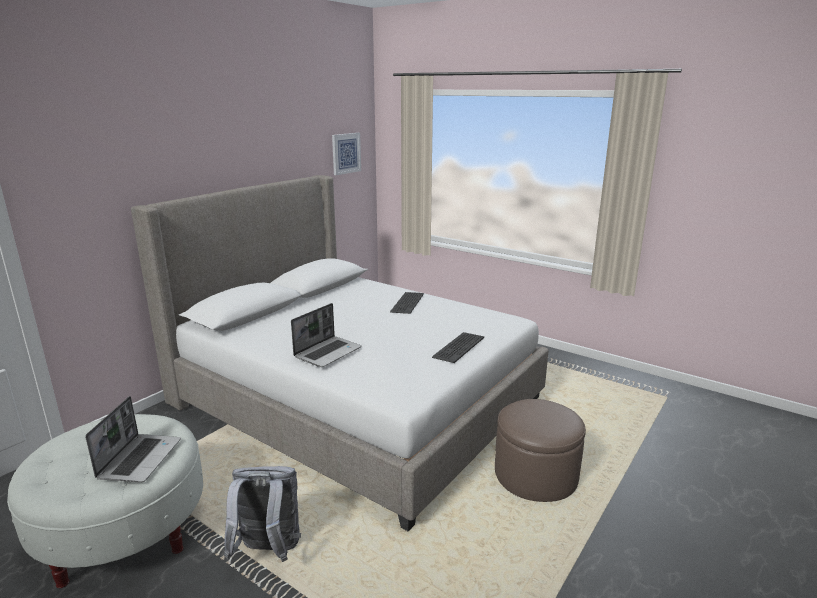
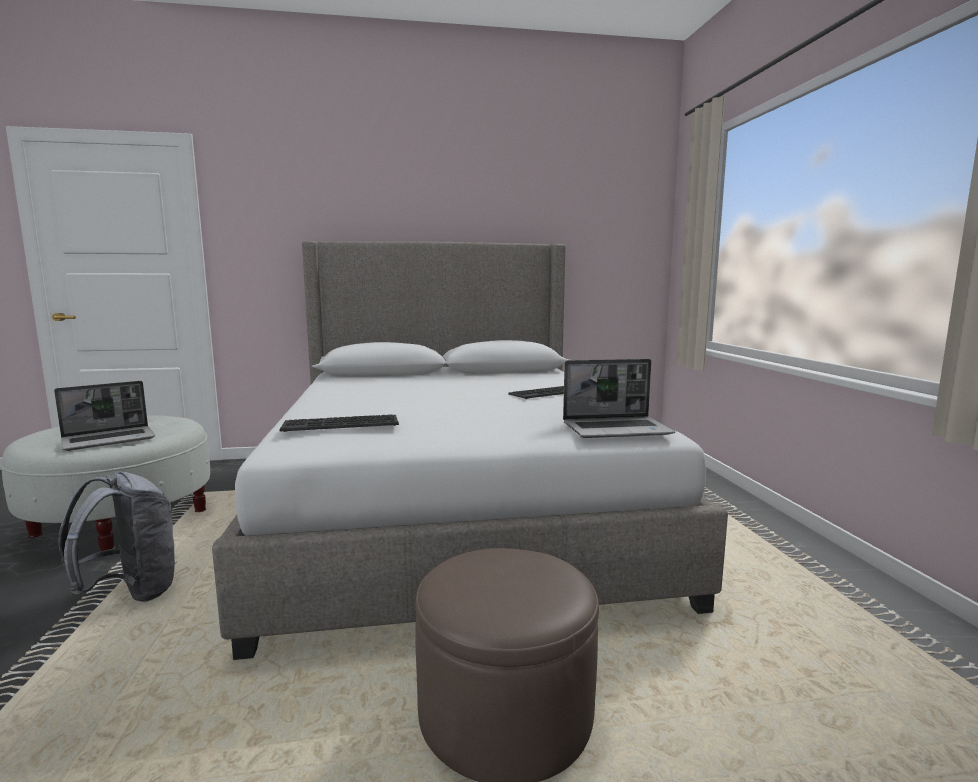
camera: 45 degrees right, 10 degrees down
laptop [291,303,362,367] -> laptop moved to [563,359,675,438]
picture [332,133,361,175] -> none
keyboard [432,332,484,363] -> keyboard moved to [279,414,399,432]

